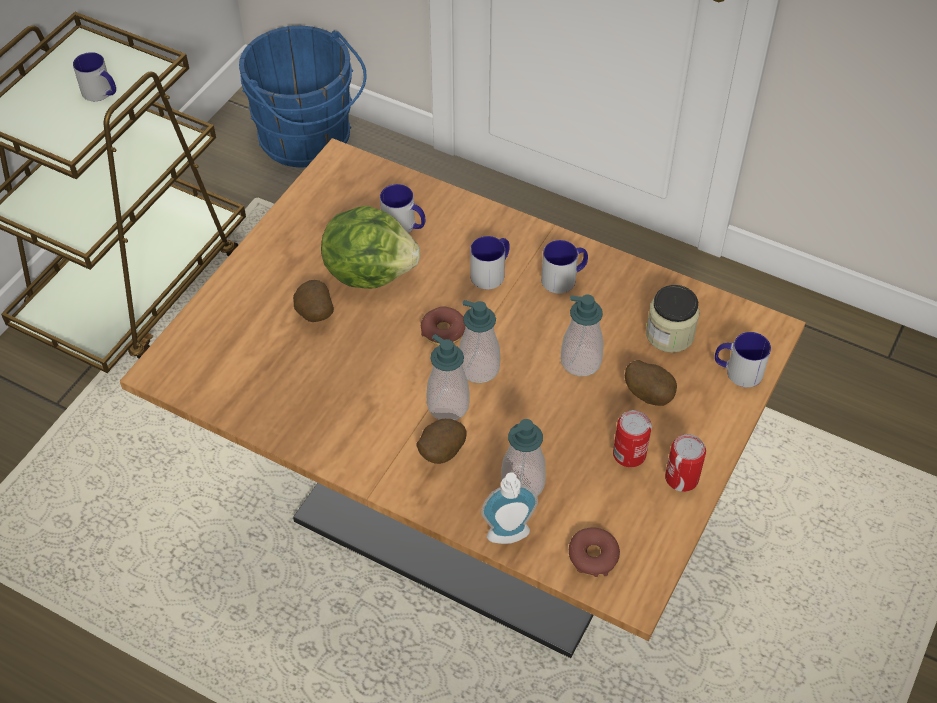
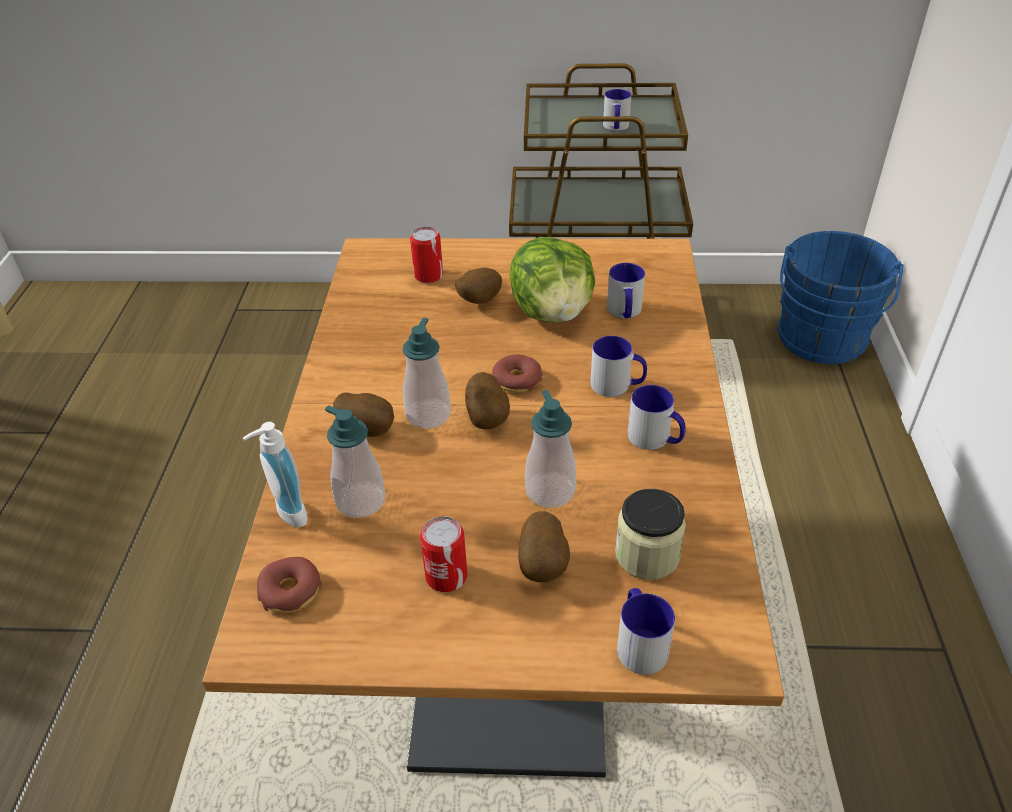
camera: 65 degrees right, 10 degrees down
soap dispenser [459,300,500,383] -> potato [465,372,510,429]
can [665,434,706,492] -> can moved to [410,227,443,283]

